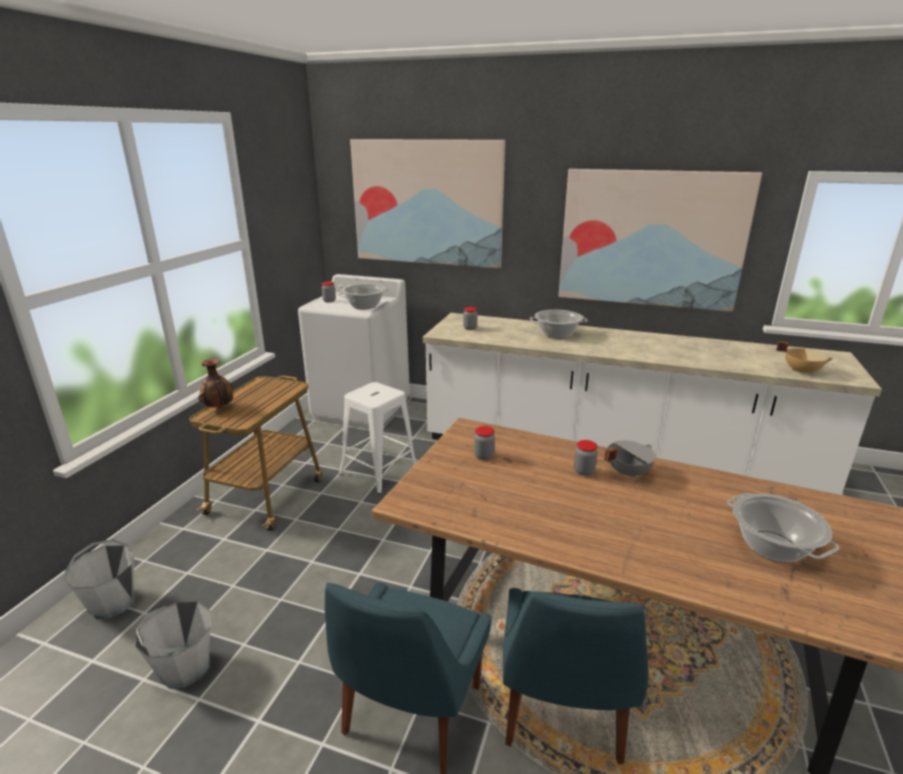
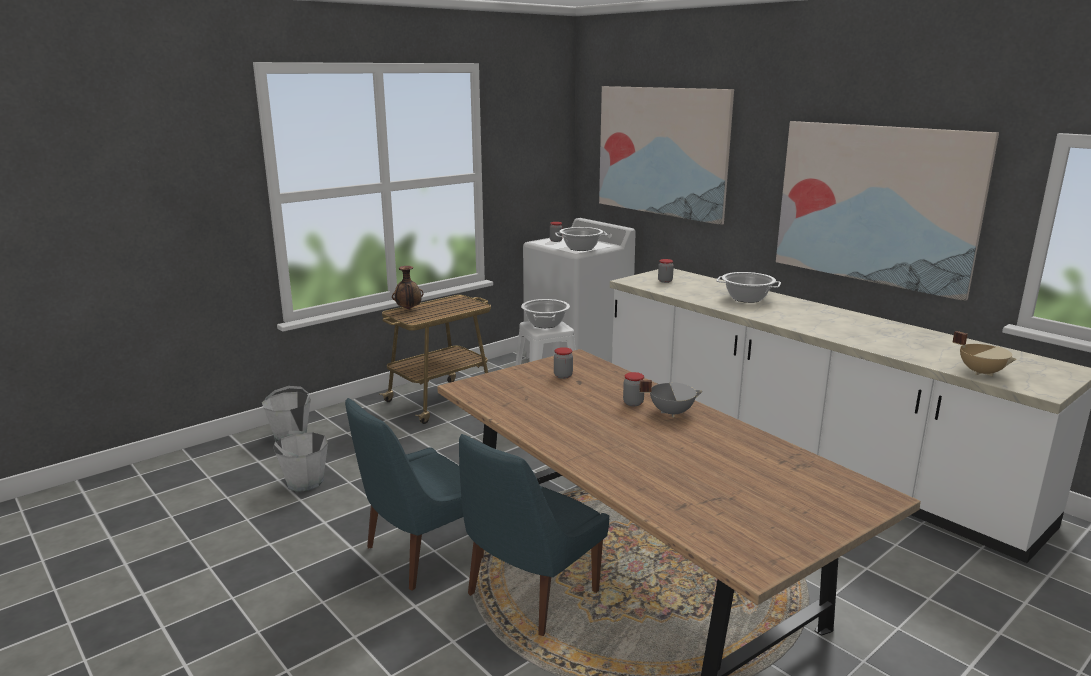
camera: 30 degrees right, 5 degrees down
cooking pot [727,493,839,562] -> cooking pot moved to [521,299,570,328]

